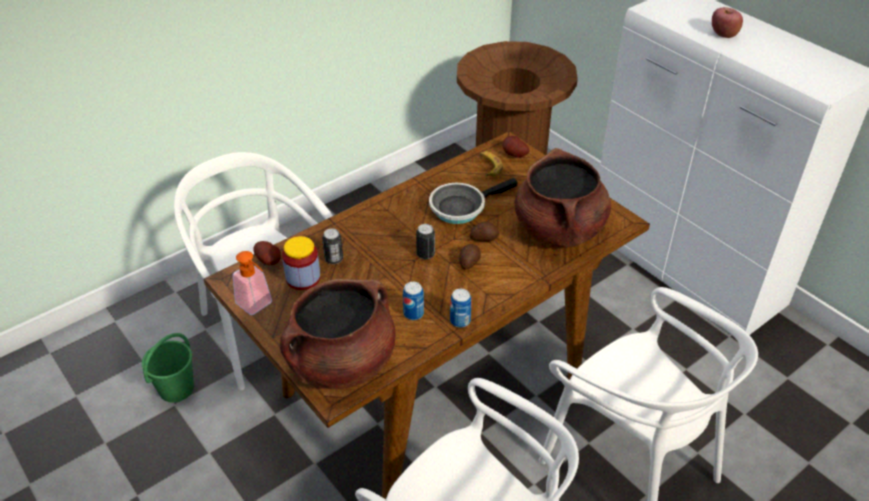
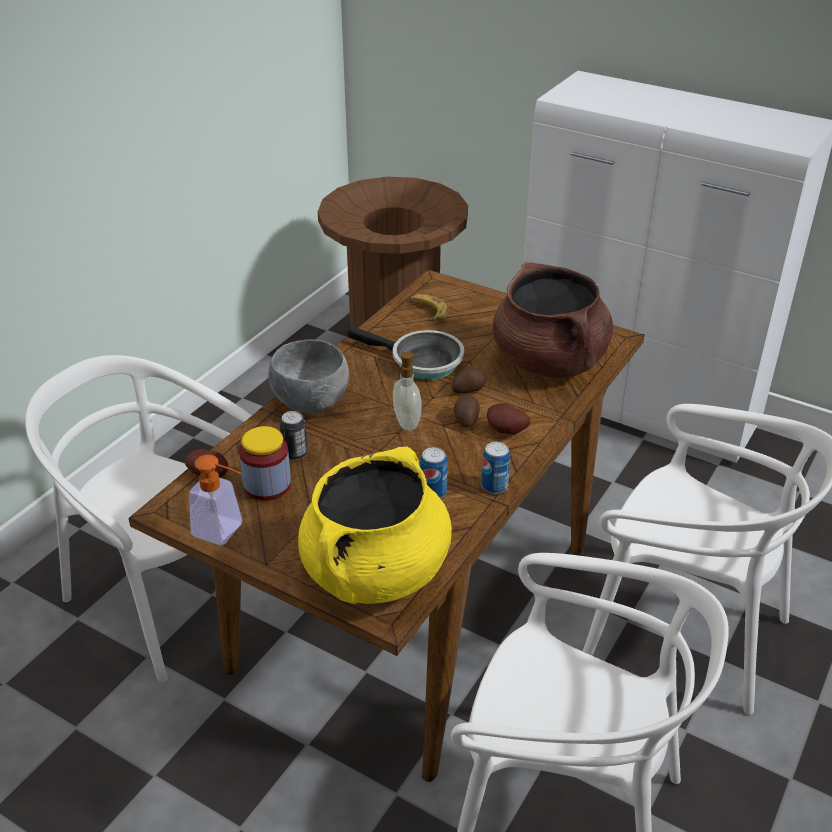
camera: 20 degrees left, 5 degrees down
green bucket [142,333,194,403] -> none
brown cooking pot [280,279,396,389] -> yellow cooking pot [298,447,452,604]
can [416,224,435,259] -> soap dispenser [393,352,423,431]
frying pan [429,178,518,224] -> frying pan turned 105 degrees counterclockwise [348,326,464,380]
potato [503,136,529,158] -> potato moved to [487,403,531,435]
apple [712,7,743,38] -> none
none -> grey bowl [268,339,350,413]

